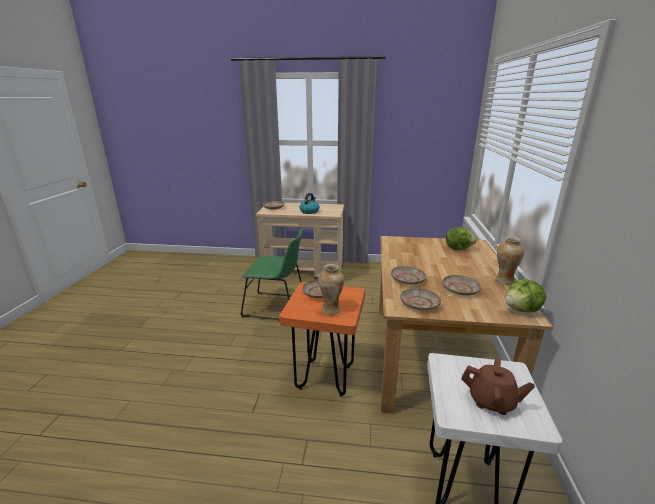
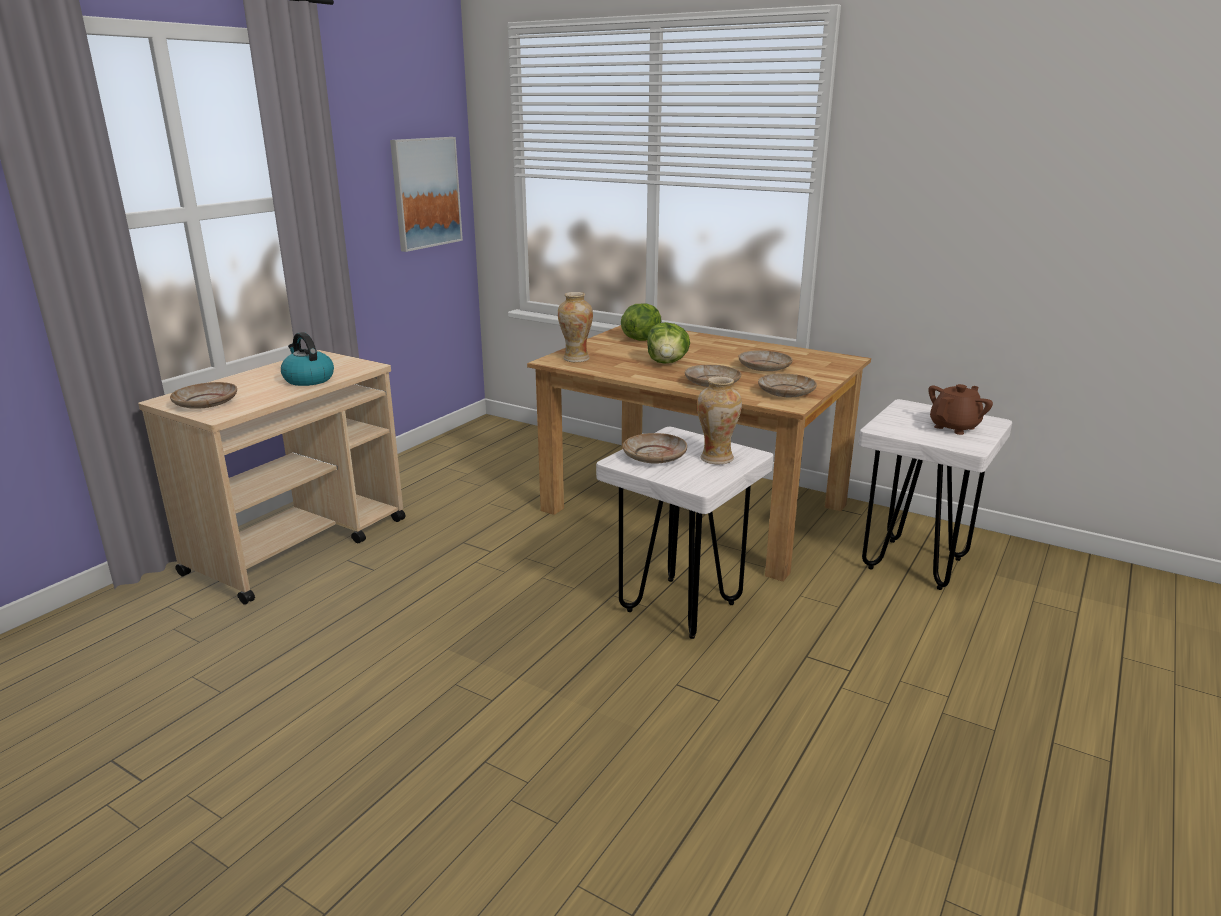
camera: 65 degrees left, 0 degrees up
green chair [241,228,303,320] -> none
orange stool [279,282,365,397] -> white stool [596,427,774,639]
vase [495,237,524,285] -> vase moved to [558,292,593,362]
lettuce [505,279,546,312] -> lettuce moved to [647,322,690,364]
none -> picture [390,137,463,252]

